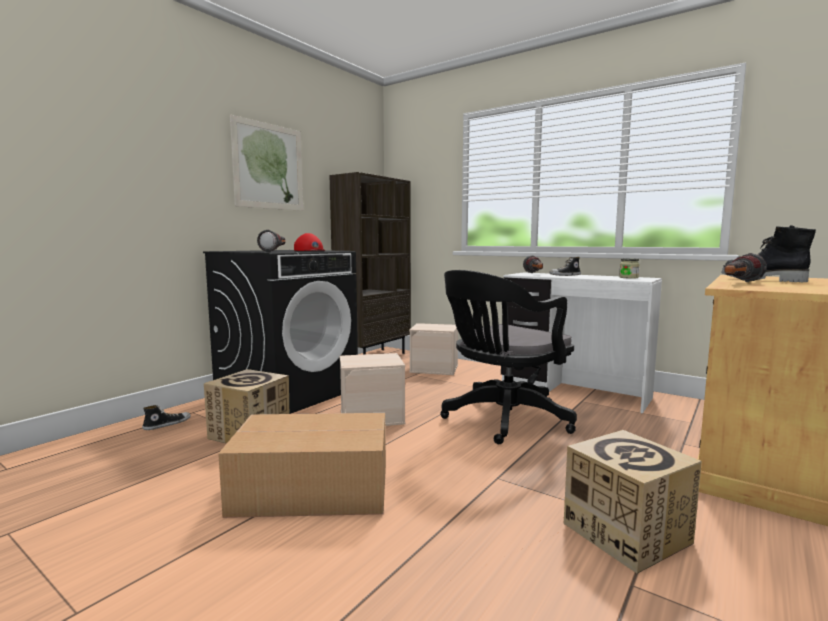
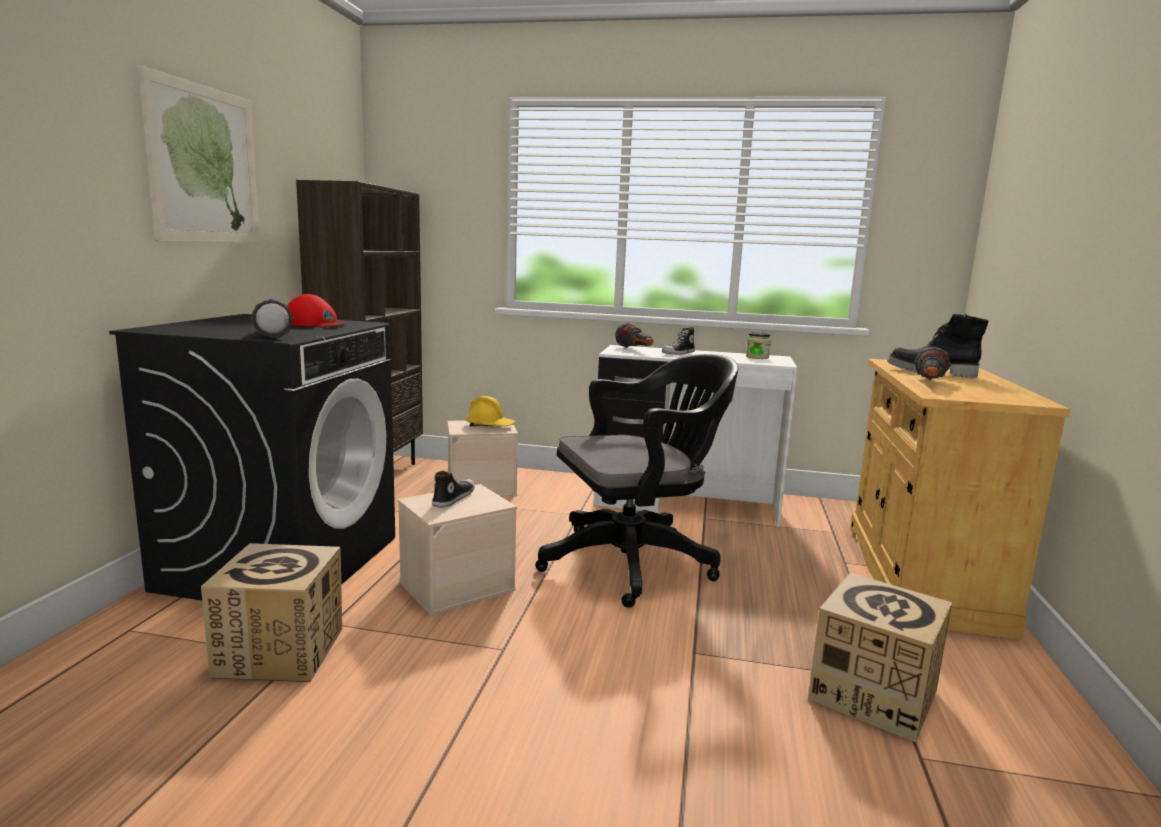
camera: 25 degrees left, 5 degrees up
shoe [142,405,191,430] -> shoe moved to [432,471,475,507]
cardboard box [218,413,386,518] -> none
black office chair [440,270,577,444] -> black office chair turned 135 degrees counterclockwise [535,354,738,608]
none -> yellow hard hat [466,396,515,426]

